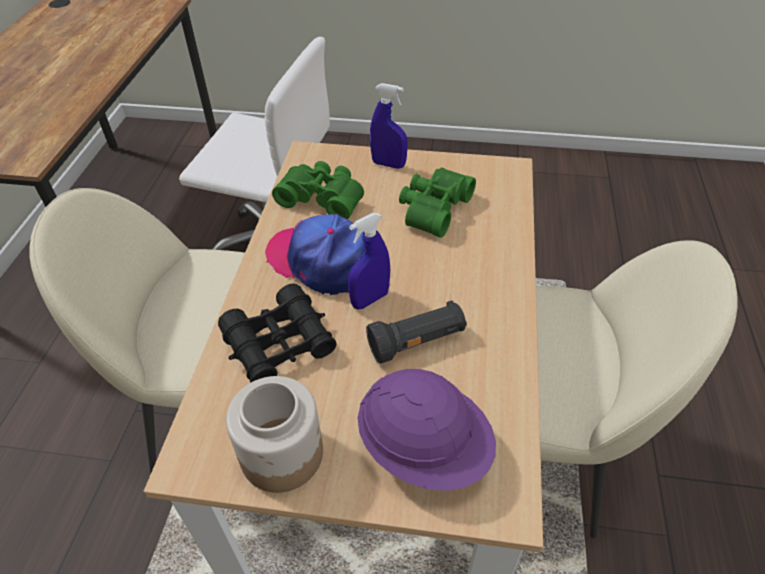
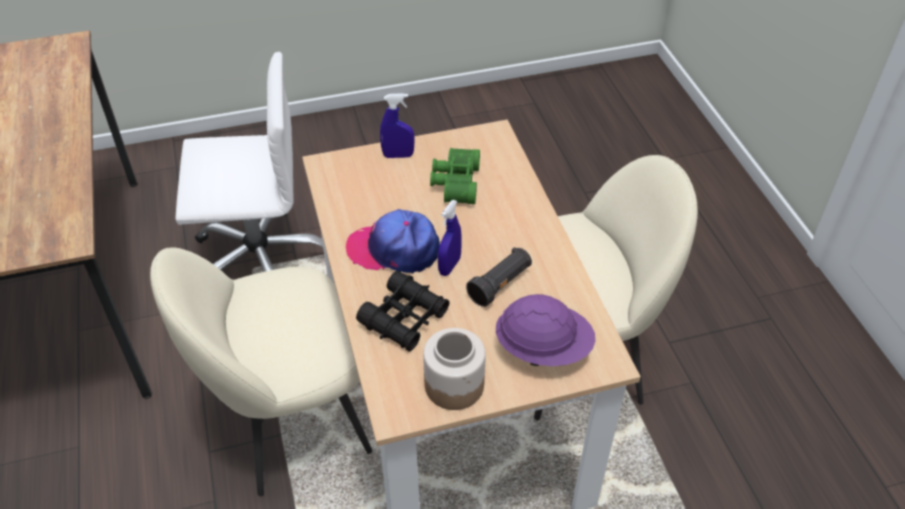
camera: 25 degrees left, 0 degrees up
green binoculars [272,161,364,220] -> none

